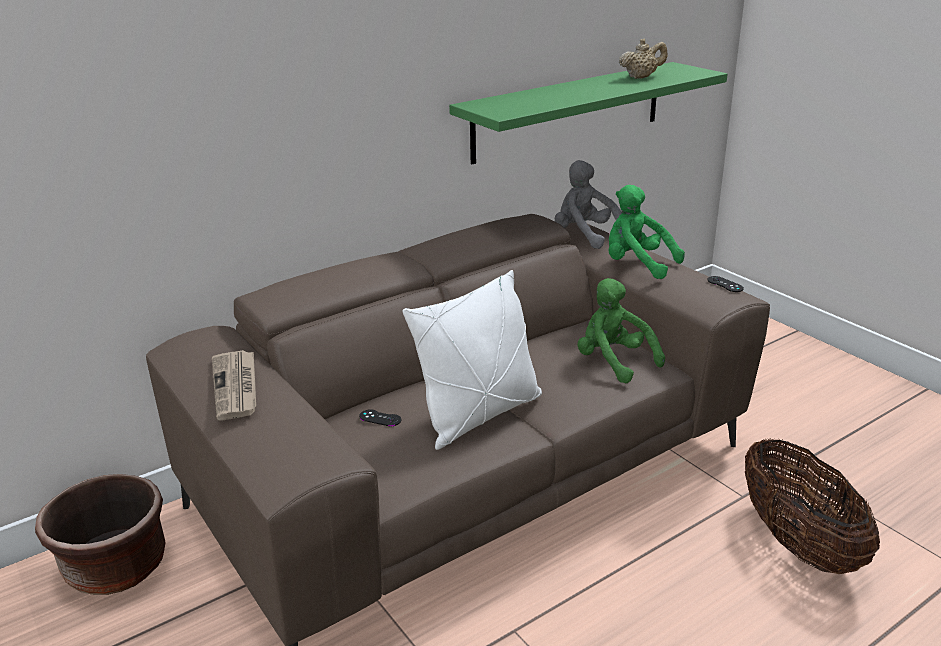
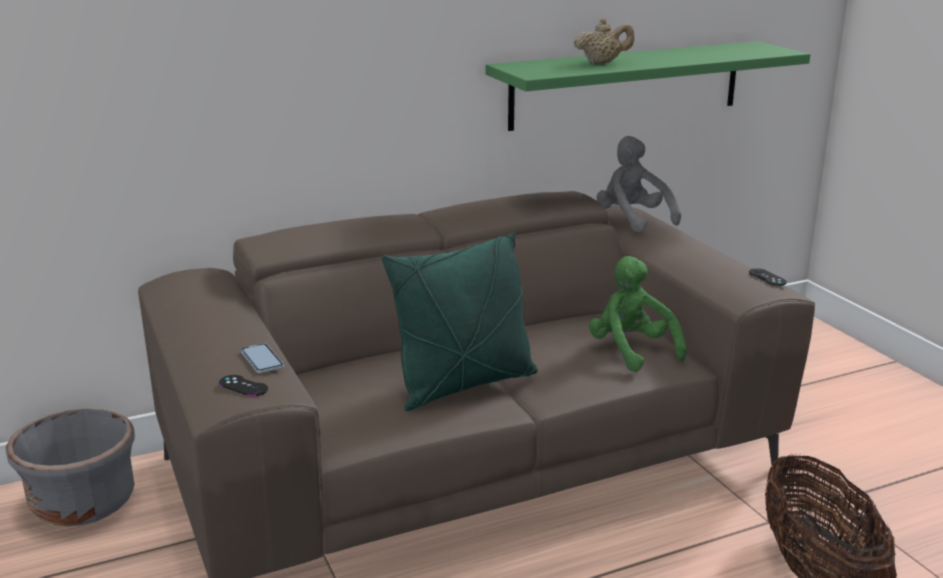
camera: 10 degrees right, 5 degrees down
brown planter [35,474,165,595] -> grey planter [6,409,135,526]
newspaper [212,350,256,421] -> none
black game controller [359,409,401,426] -> black game controller moved to [219,375,268,396]
white pillow [403,270,542,450] -> green pillow [382,232,538,411]
green plush toy [608,185,685,279] -> none
beige teapot [619,38,668,79] -> beige teapot moved to [574,18,634,64]
none -> phone [240,343,284,373]

